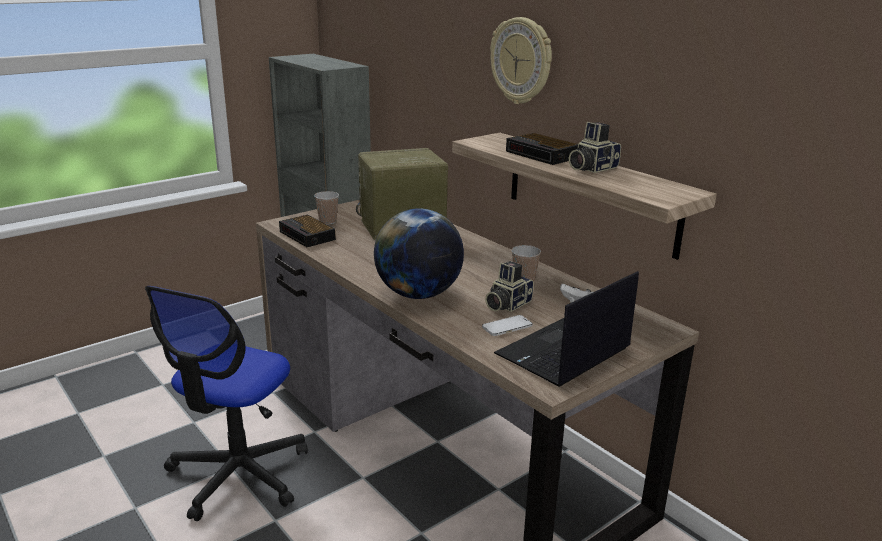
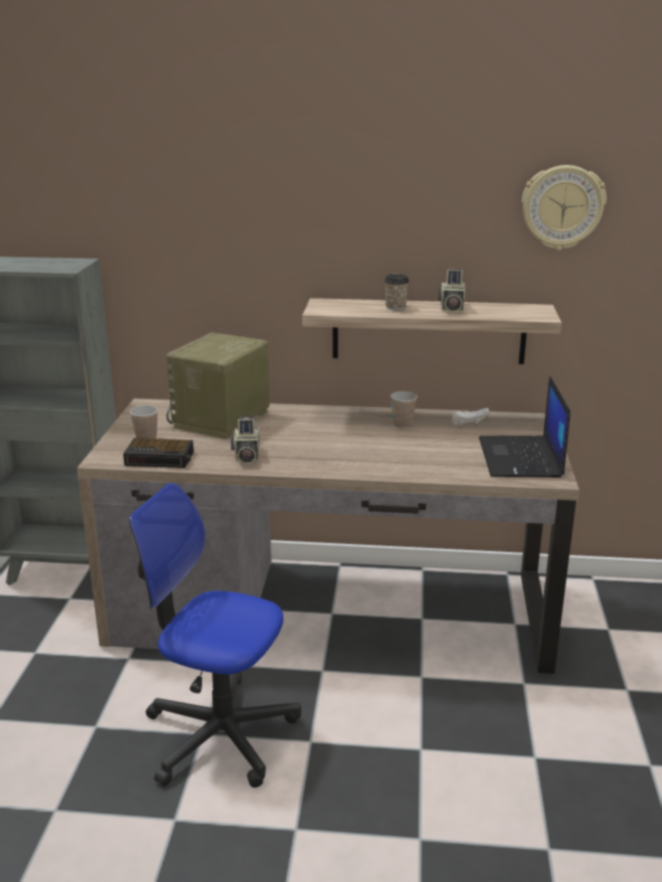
camera: 45 degrees left, 0 degrees up
office chair [145,286,308,521] -> office chair turned 135 degrees clockwise [129,483,301,788]
globe [374,208,464,299] -> none
phone [482,315,533,336] -> none
camera [485,261,534,312] -> camera moved to [231,416,260,464]
wall clock [490,17,552,104] -> wall clock moved to [522,165,607,250]
alarm clock [506,133,578,165] -> cup [384,274,409,310]

